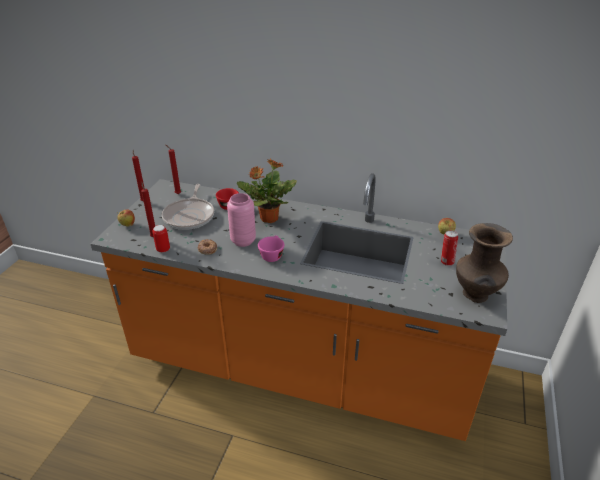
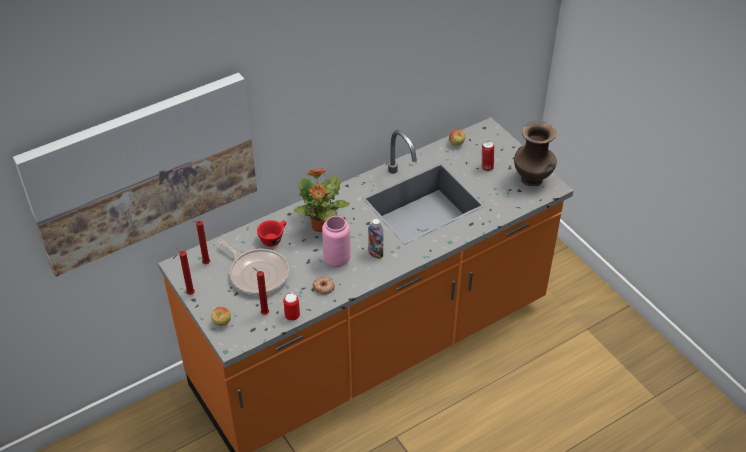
camera: 50 degrees left, 10 degrees up
pink cup [258,236,284,262] -> bottle [368,219,383,259]
none -> picture [13,73,257,277]

